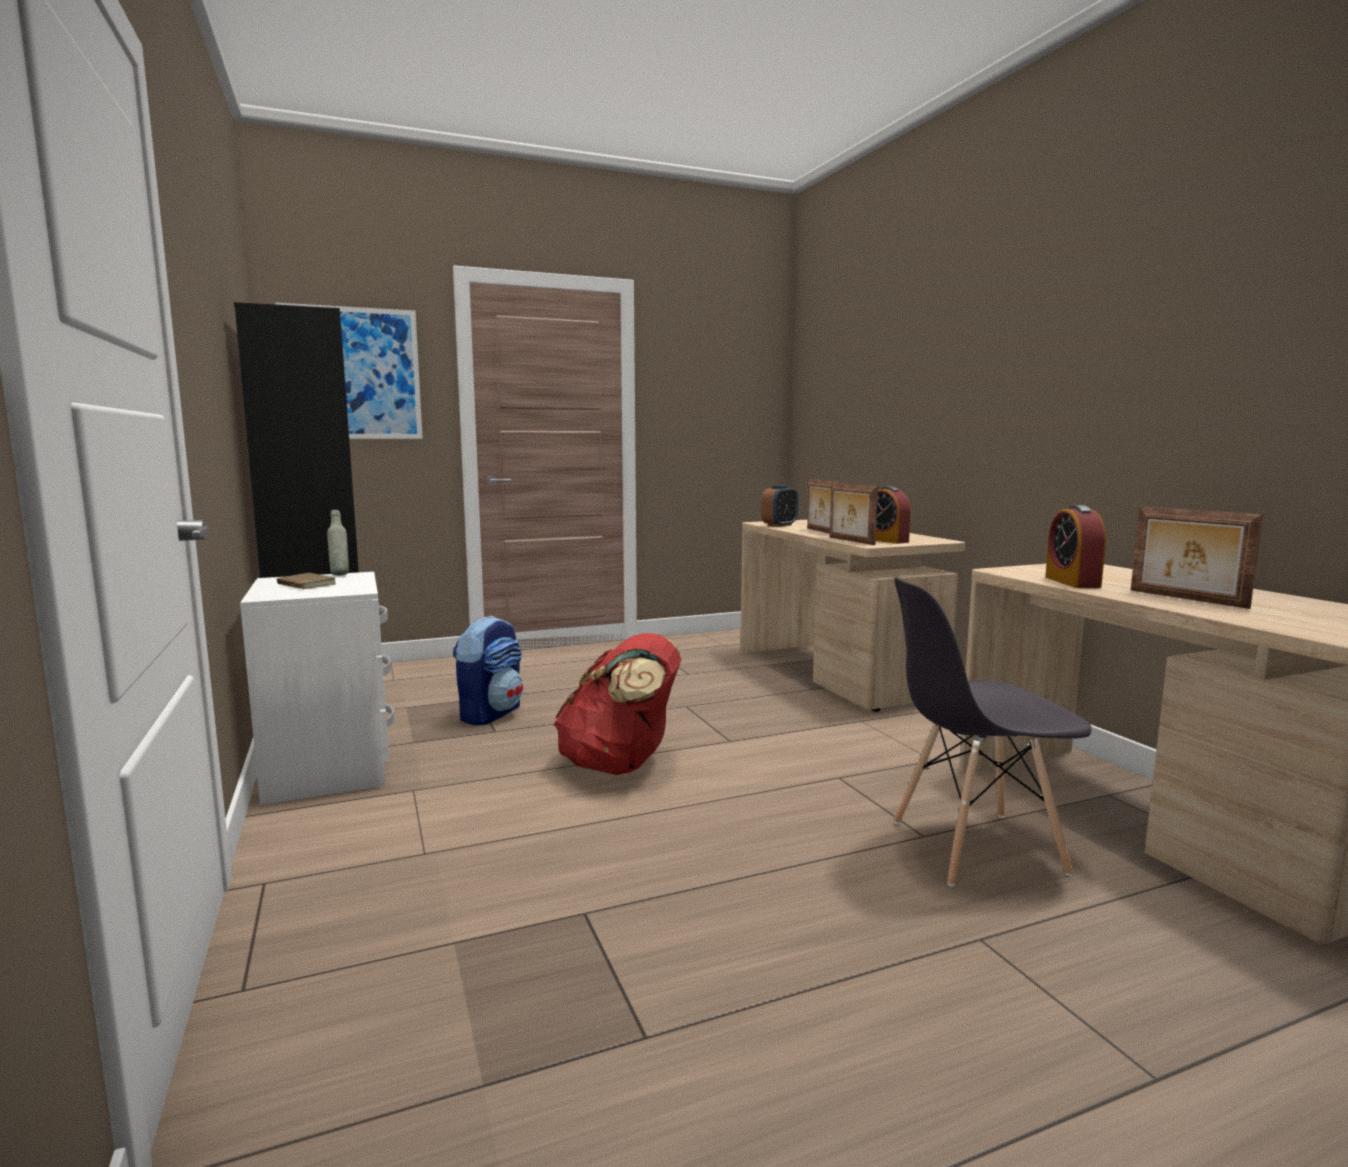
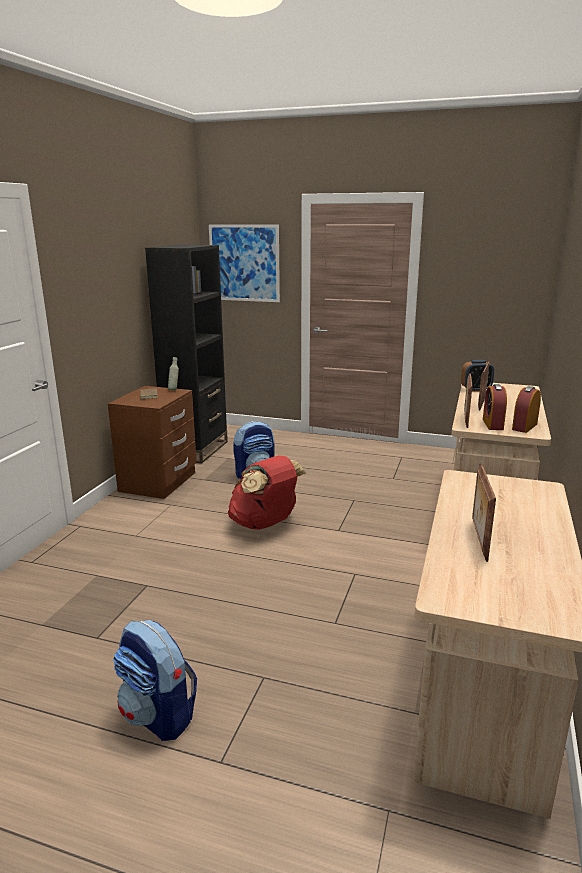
camera: 40 degrees right, 10 degrees up
white nightstand [240,572,394,805] -> brown nightstand [108,386,197,499]
grey chair [893,577,1091,887] -> none
alarm clock [1045,505,1106,588] -> alarm clock moved to [512,386,541,433]
none -> backpack [113,620,197,741]

